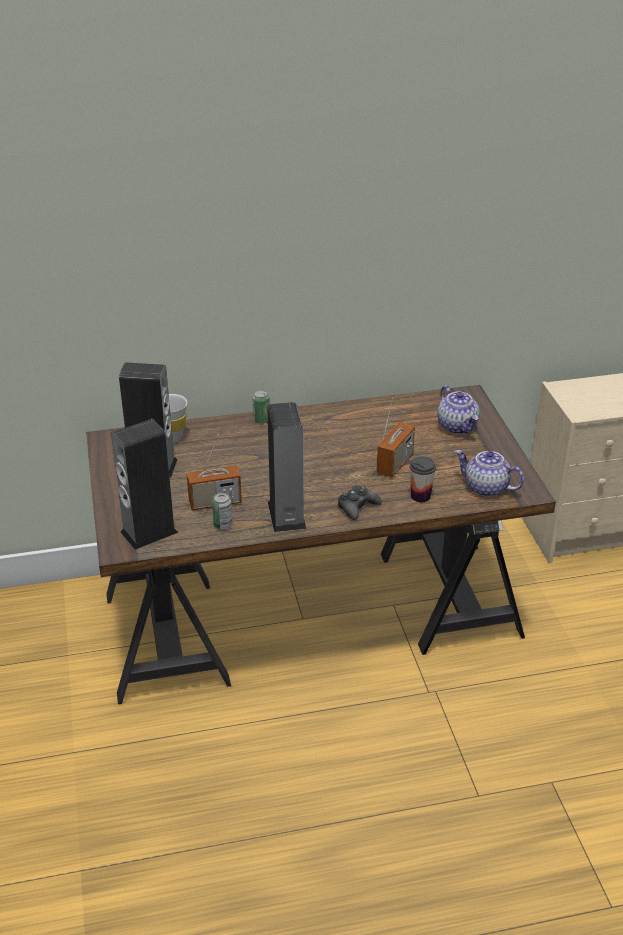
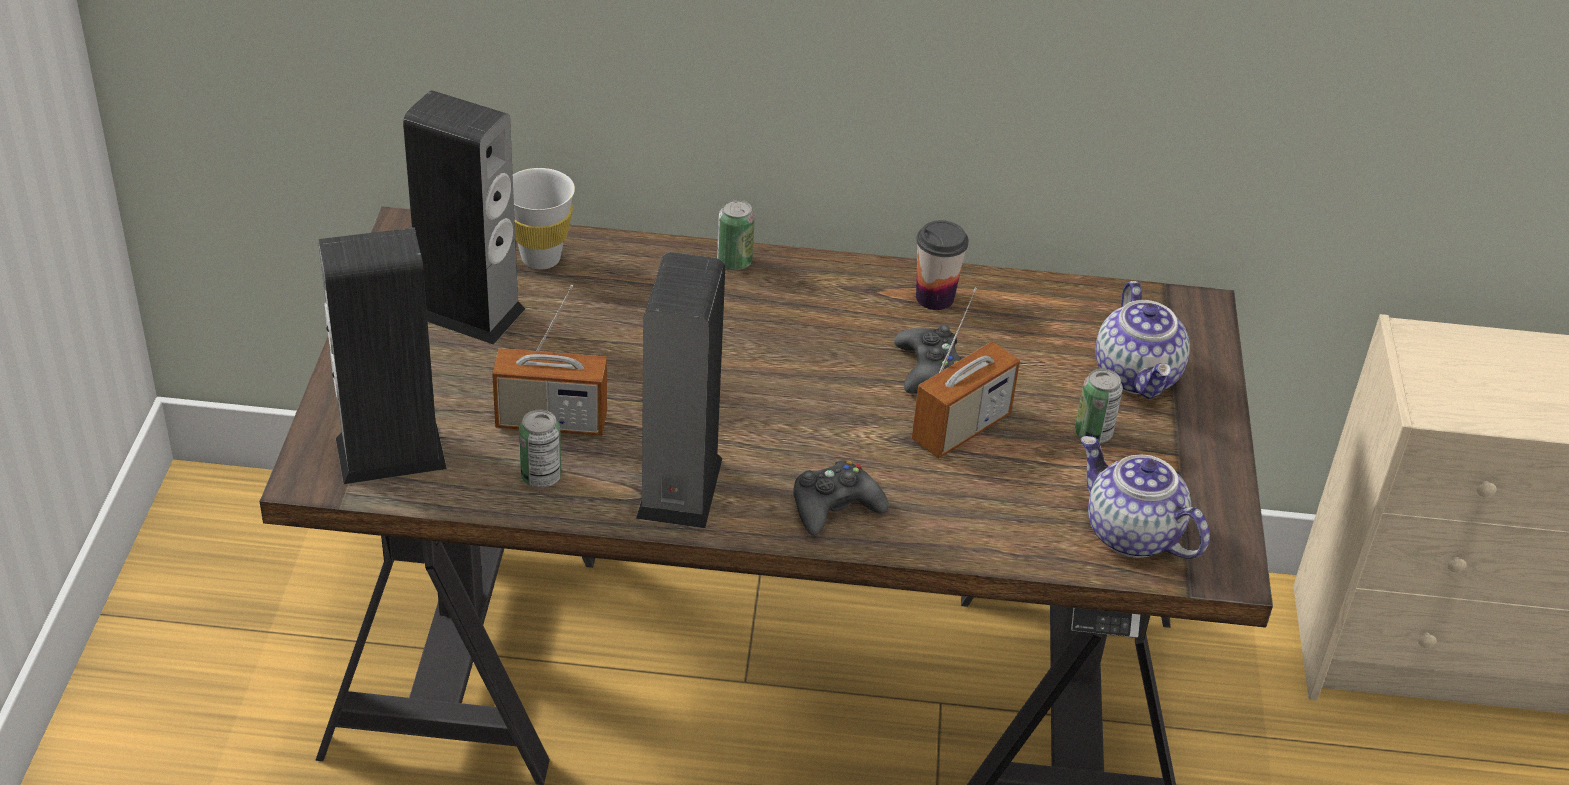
camera: 15 degrees right, 5 degrees up
cup [410,457,436,502] -> cup moved to [916,220,969,310]
none -> black game controller [894,324,962,394]
none -> can [1075,368,1123,443]

